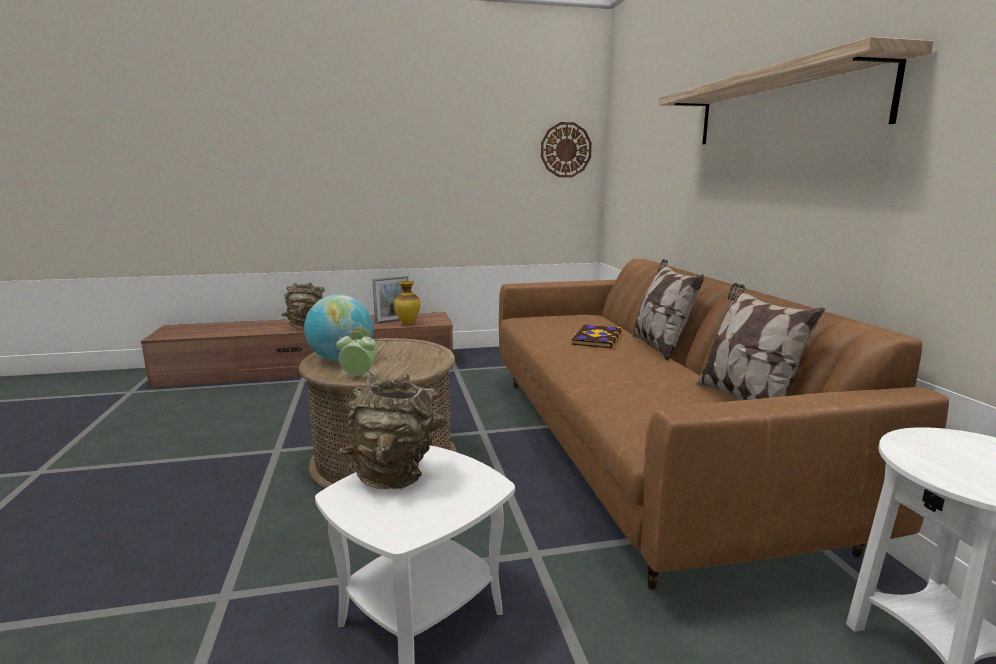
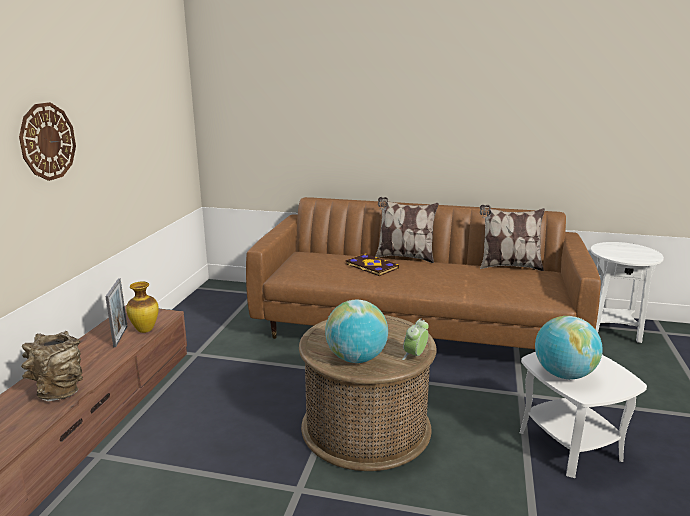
camera: 65 degrees left, 5 degrees up
brown vase [339,374,447,490] -> globe [535,316,602,379]
wall clock [541,122,592,177] -> wall clock moved to [19,102,76,181]
shelf [658,37,934,144] -> none

